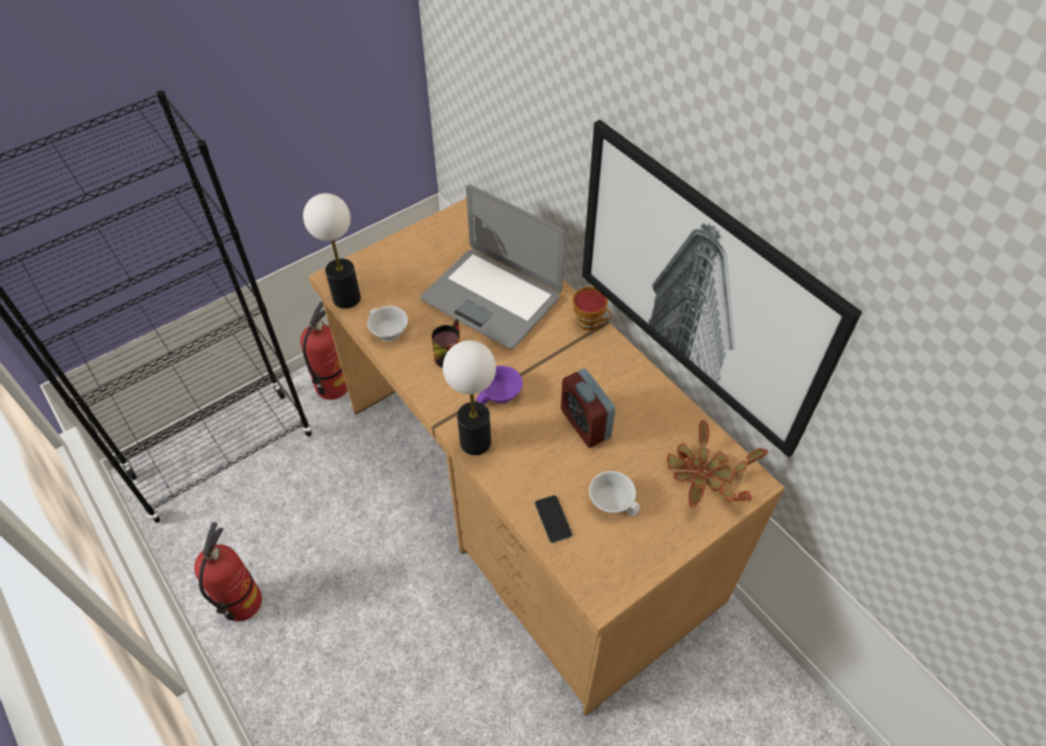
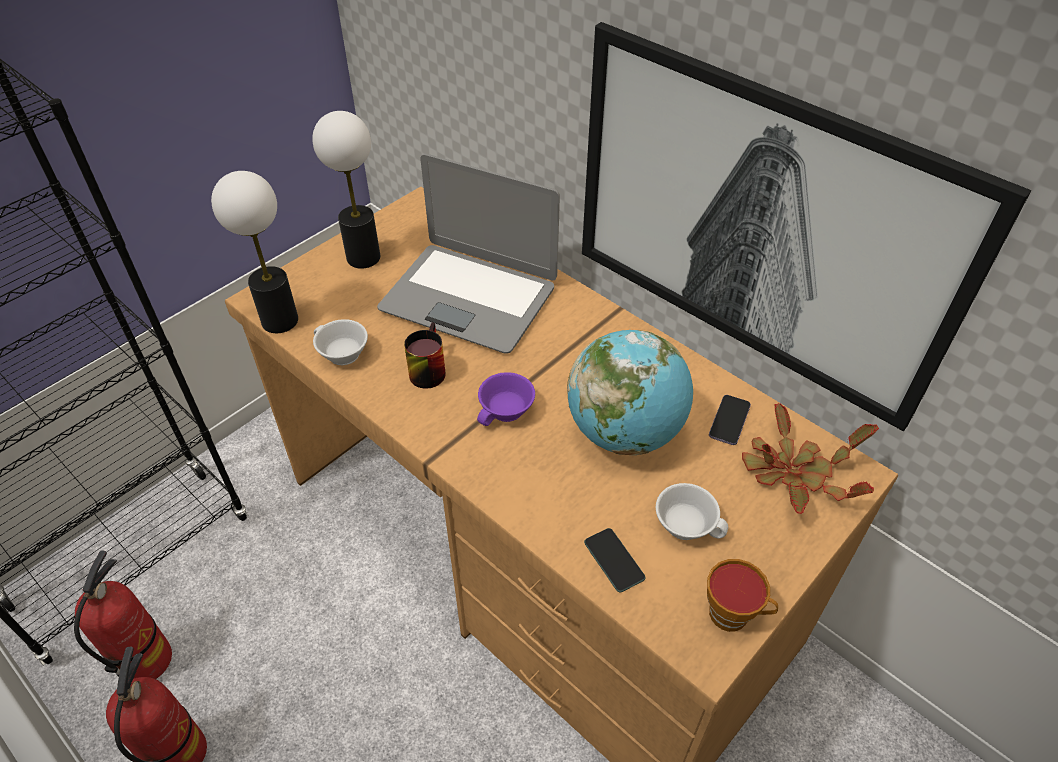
camera: 10 degrees left, 5 degrees down
fire extinguisher [300,301,348,400] -> fire extinguisher moved to [74,551,172,679]
table lamp [443,340,496,455] -> table lamp moved to [312,111,380,269]
alarm clock [561,369,616,448] -> globe [567,330,693,455]
cup [572,287,612,331] -> cup moved to [707,559,778,632]
none -> phone [709,395,751,445]

